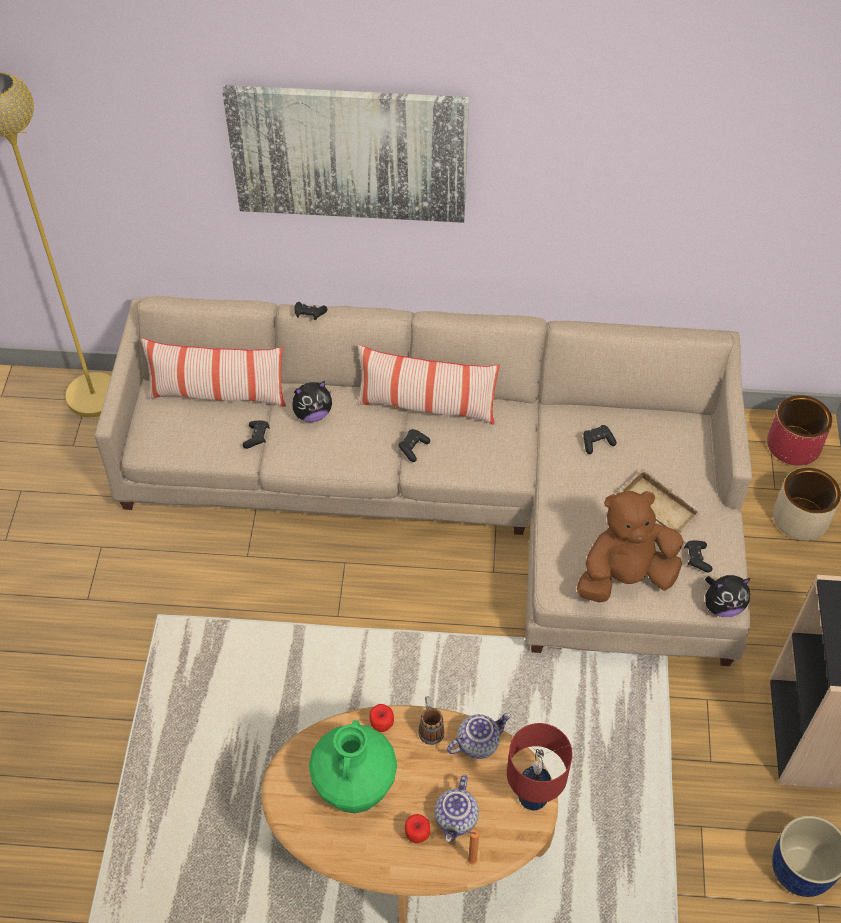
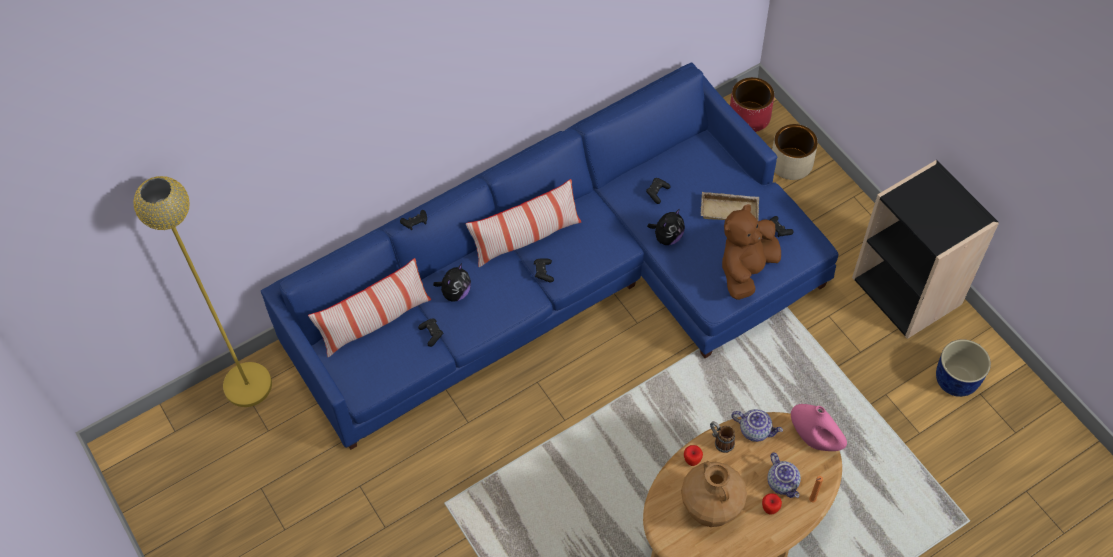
camera: 35 degrees left, 5 degrees up
beige sofa [94,296,752,666] -> blue sofa [261,62,839,450]
picture [222,85,469,223] -> none
green vase [309,720,397,813] -> brown vase [681,461,747,527]
teapot [447,713,511,759] -> teapot turned 90 degrees clockwise [731,409,783,442]
red table lamp [507,723,572,810] -> pink vase [791,404,847,451]
plush toy [705,575,751,617] -> plush toy moved to [647,209,685,245]

